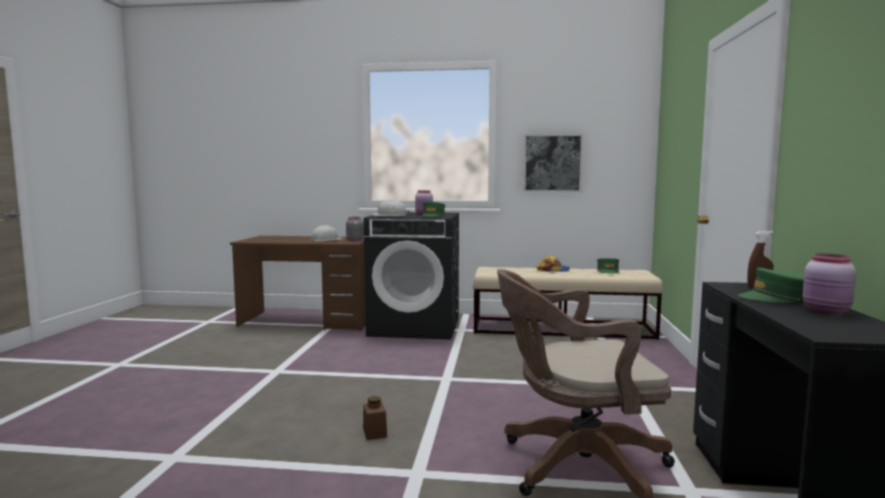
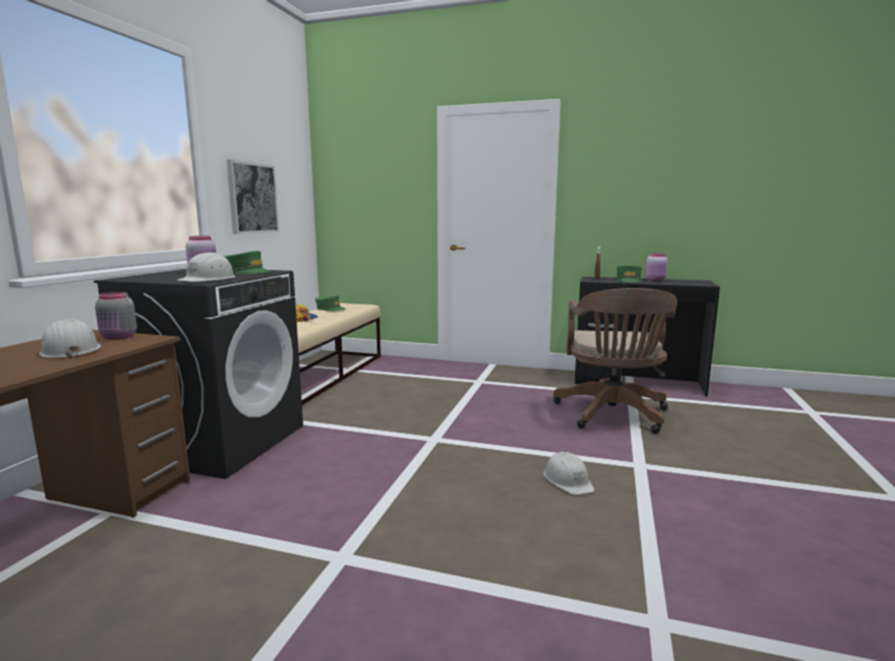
camera: 80 degrees left, 5 degrees up
brown jar [363,396,387,440] -> white hard hat [544,452,595,495]

